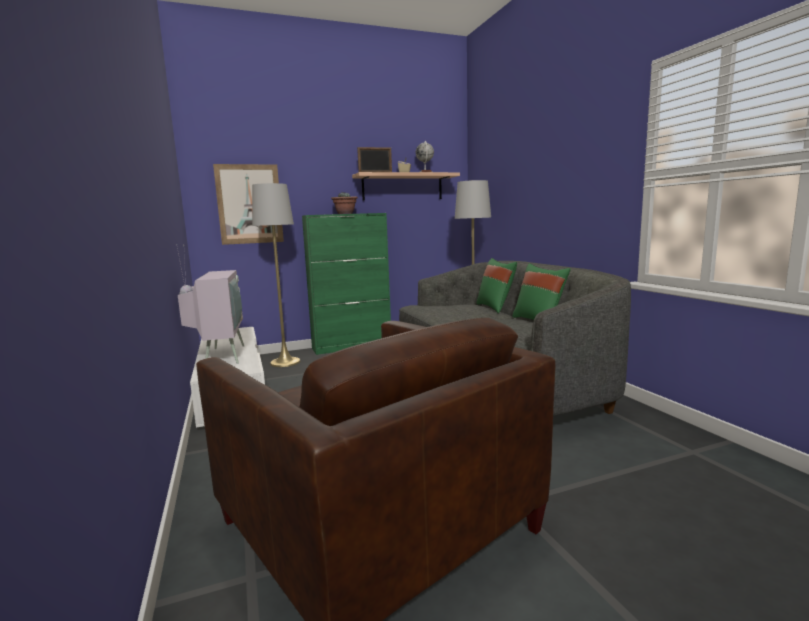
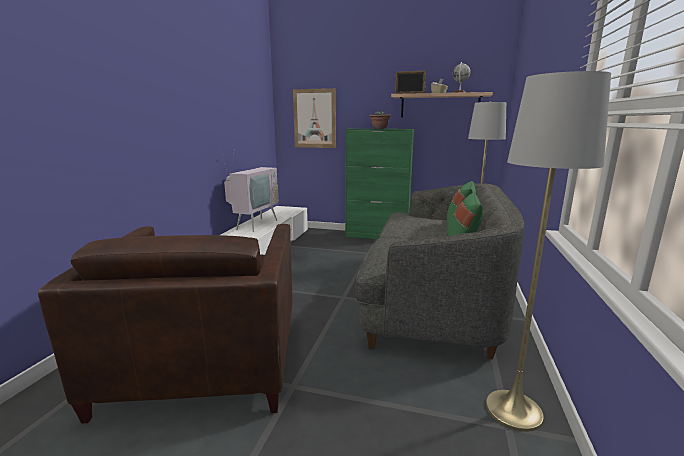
camera: 35 degrees right, 5 degrees up
grey floor lamp [252,183,300,367] -> grey floor lamp moved to [486,71,611,432]

